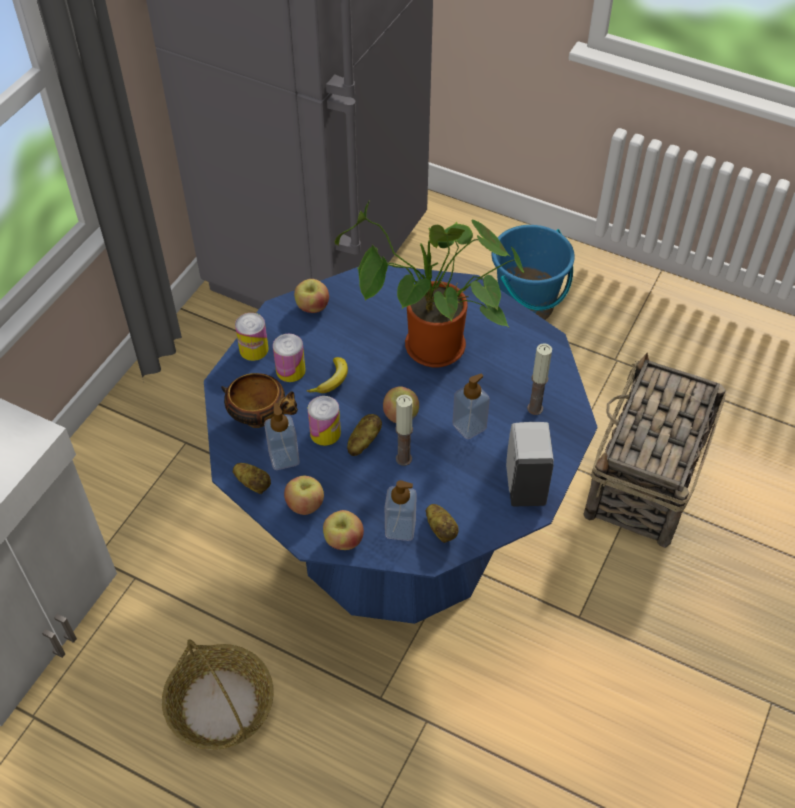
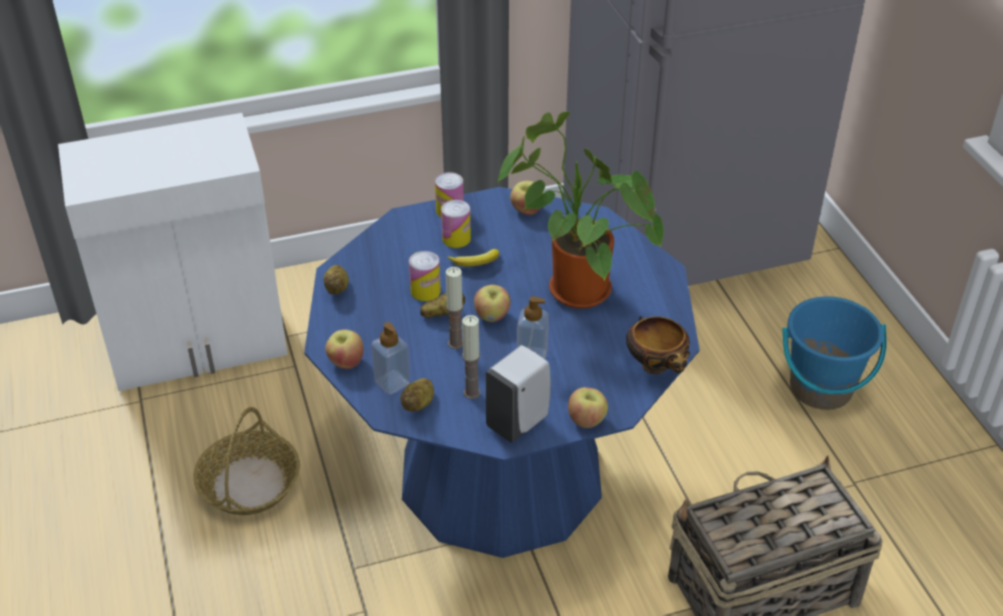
camera: 45 degrees right, 10 degrees down
bowl [221,373,298,428] -> bowl moved to [626,316,690,374]
soap dispenser [264,403,300,470] -> none
apple [284,476,324,515] -> apple moved to [568,387,608,428]
candle [527,343,552,415] -> candle moved to [462,315,481,399]

